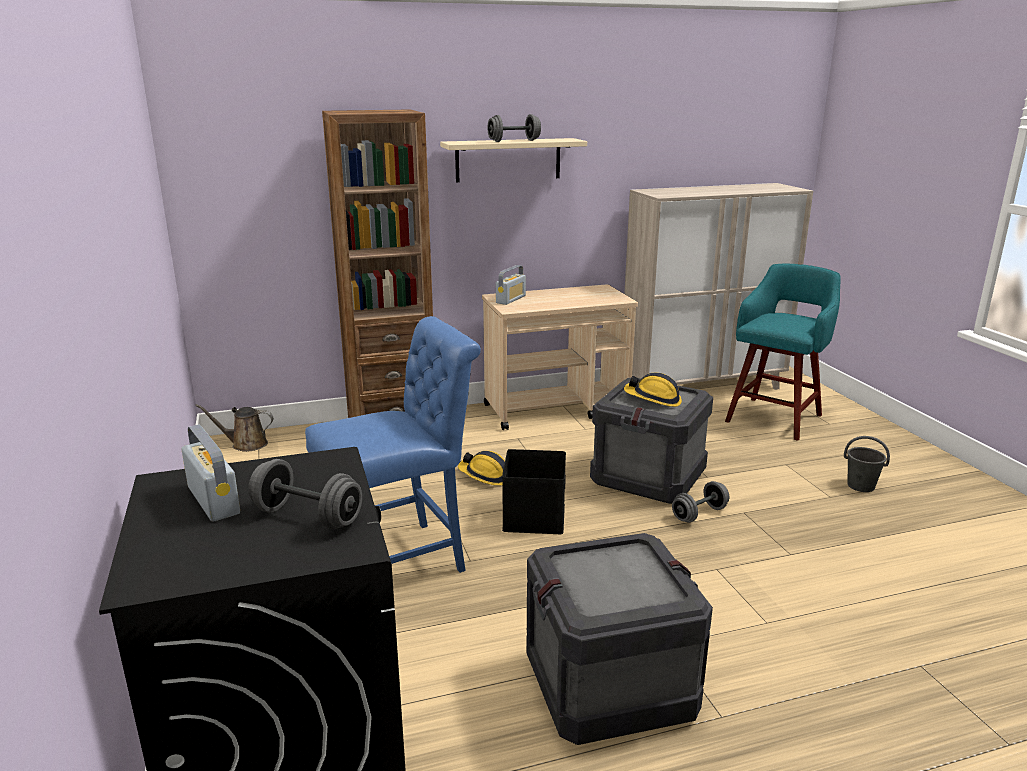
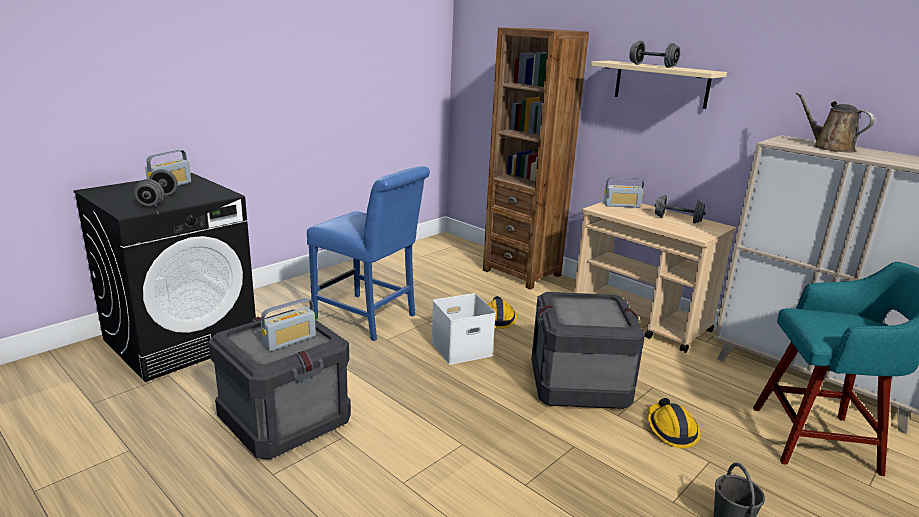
camera: 60 degrees right, 0 degrees up
brown watering can [195,404,274,452] -> brown watering can moved to [796,92,875,152]
black storage box [502,449,566,534] -> white storage box [431,293,496,365]
hard hat [624,373,682,407] -> hard hat moved to [648,398,701,448]
grey dumbbell [672,481,729,523] -> grey dumbbell moved to [655,195,706,223]
none -> radio [261,298,316,351]

